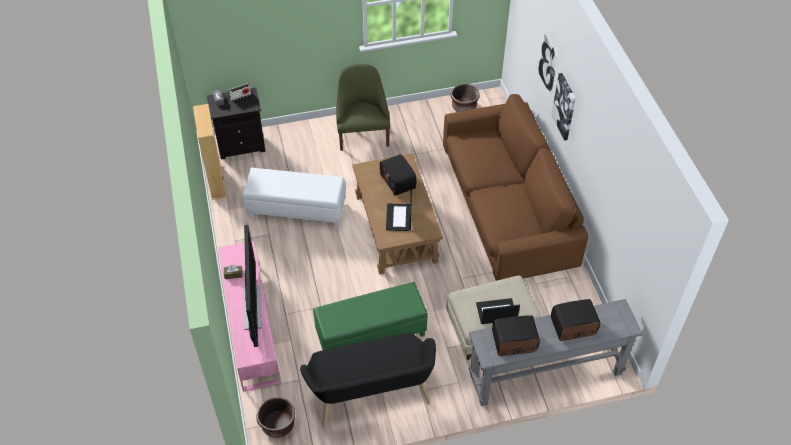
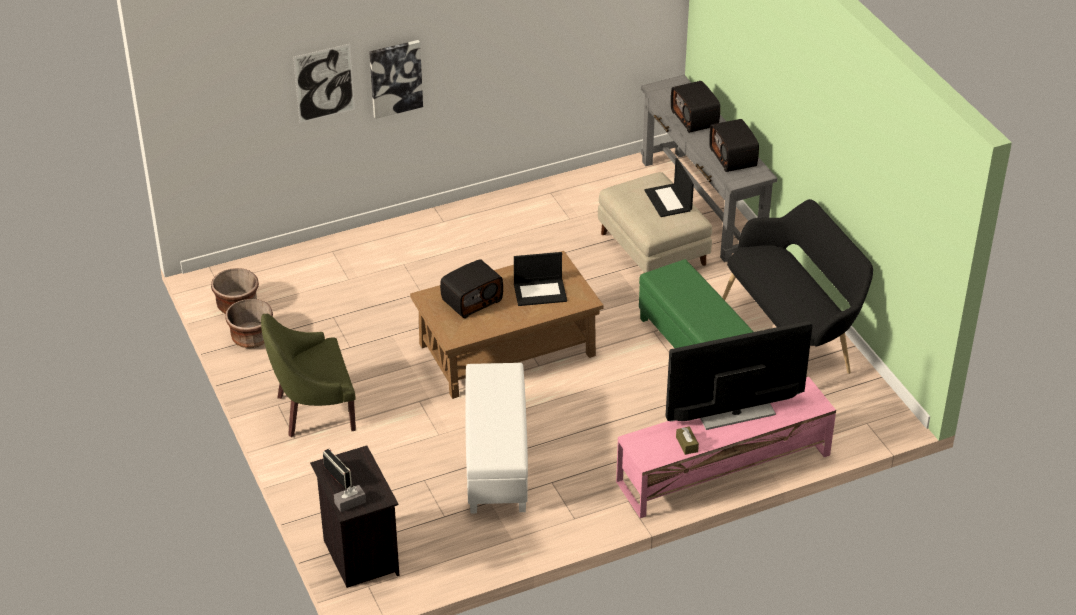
camera: 100 degrees left, 10 degrees down
beige bookcase [193,104,227,200] -> none
brown planter [256,397,295,438] -> brown planter moved to [225,299,273,348]
brown sofa [443,94,588,281] -> none

